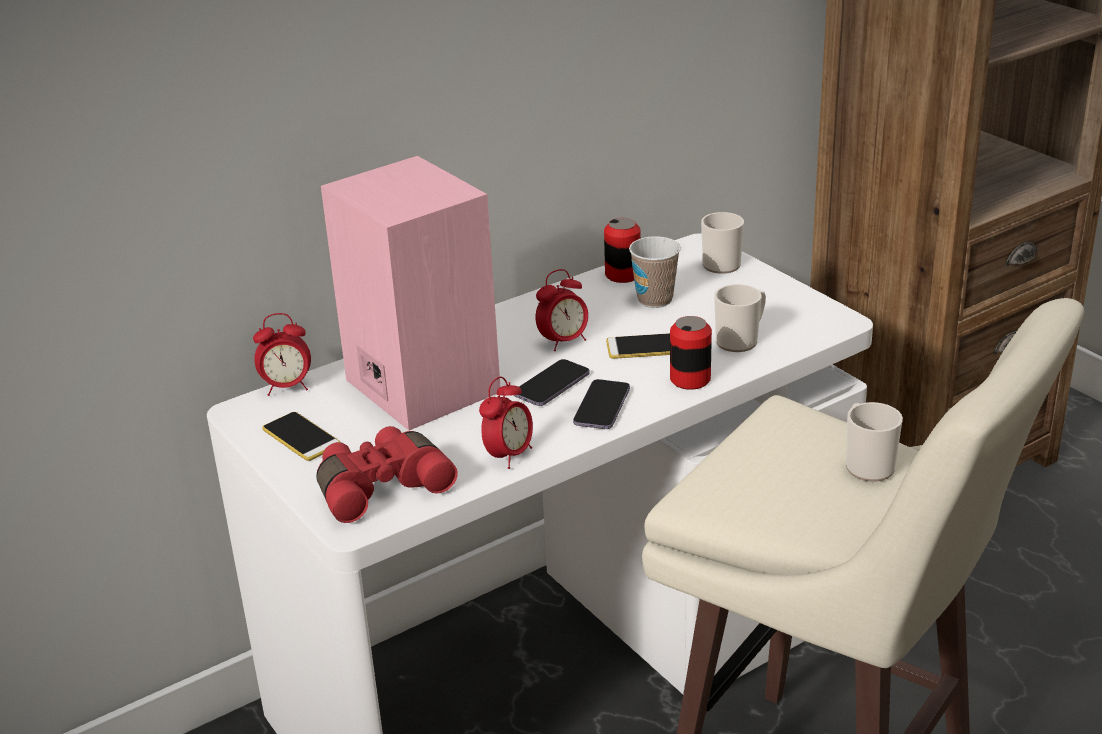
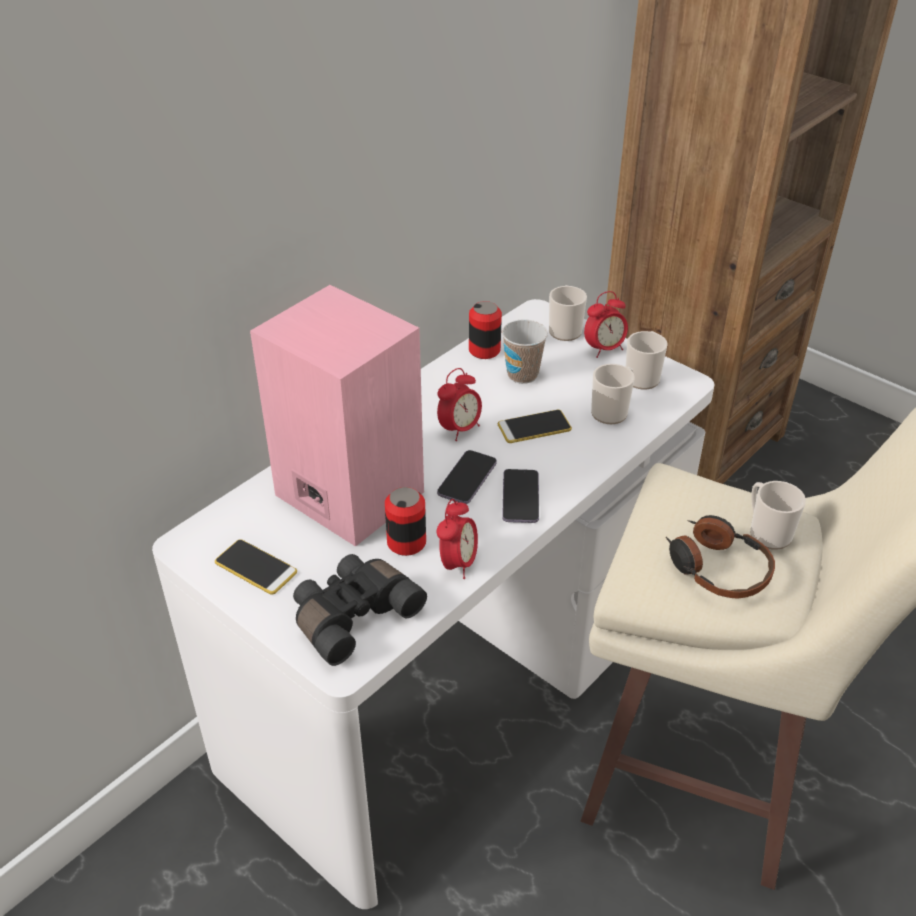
camera: 15 degrees left, 10 degrees up
alarm clock [253,313,311,396] -> alarm clock moved to [584,291,628,358]
red binoculars [316,426,458,523] -> black binoculars [293,554,427,666]
can [670,316,712,390] -> can moved to [385,487,426,556]
none -> mug [625,331,668,390]
none -> headphones [666,515,775,599]

